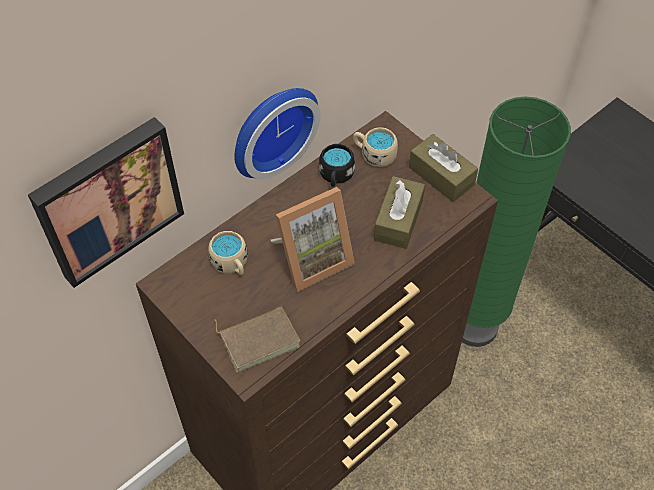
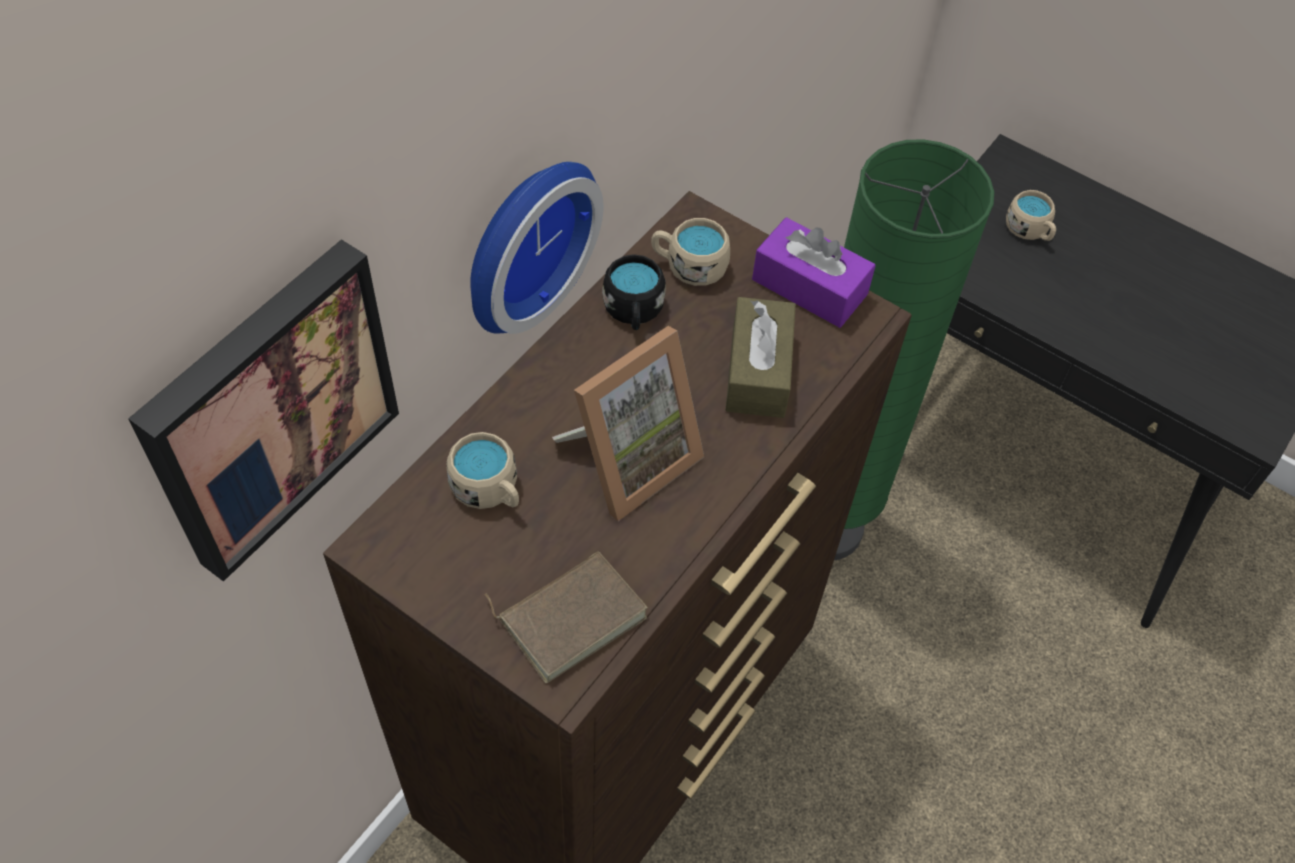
camera: 15 degrees left, 0 degrees up
brown tissue box [409,134,478,202] -> purple tissue box [752,217,876,328]
none -> beige mug [1006,190,1056,241]

